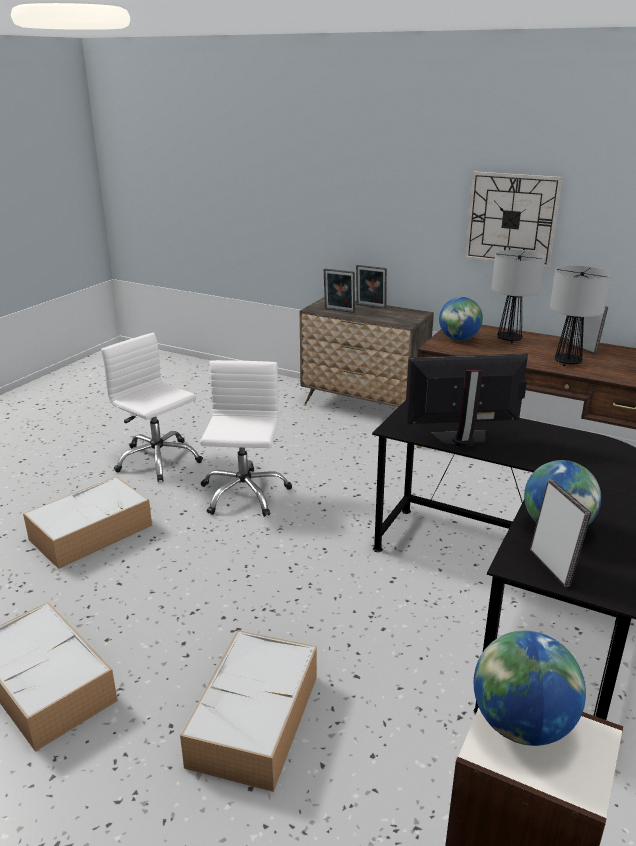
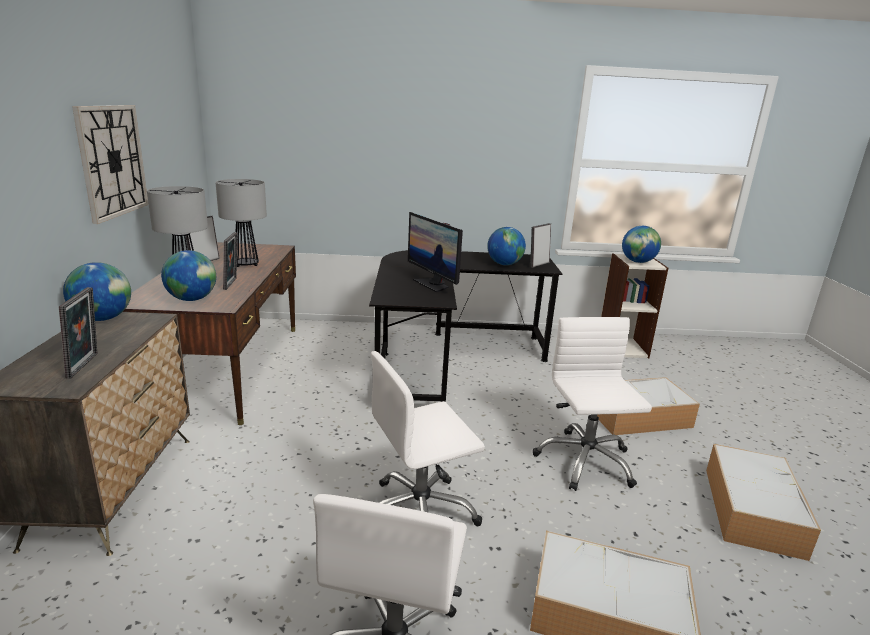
camera: 120 degrees left, 5 degrees down
picture frame [356,265,387,309] -> picture frame moved to [223,232,238,290]
none -> globe [63,262,131,321]
none -> white office chair [533,317,652,491]

